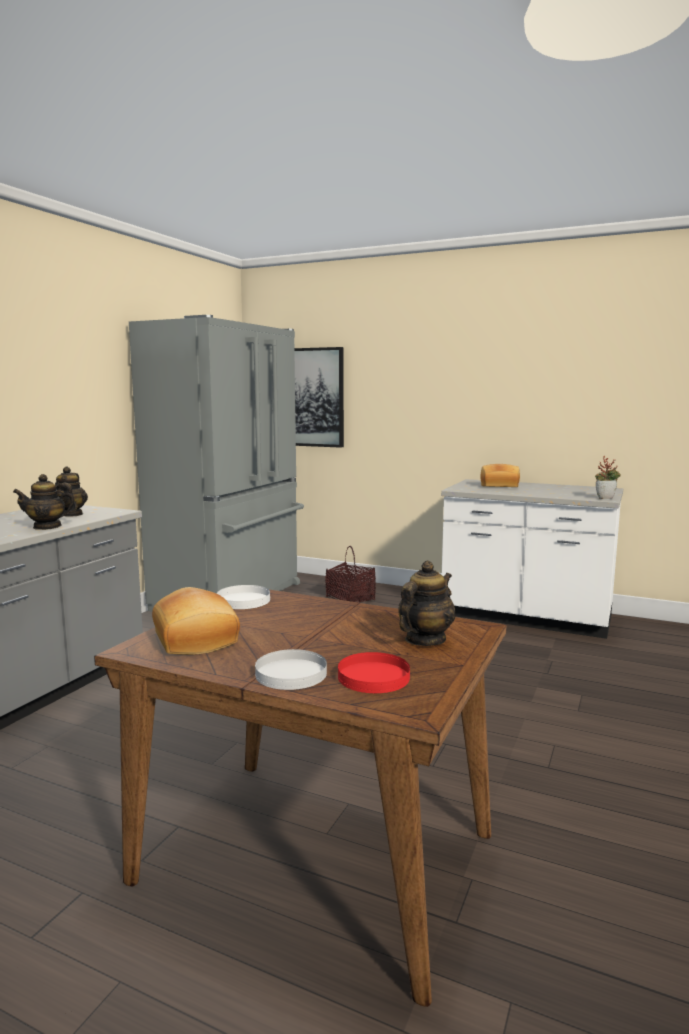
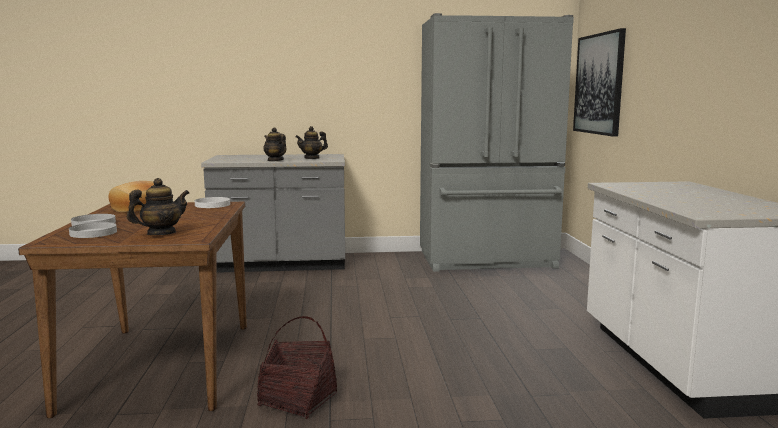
camera: 60 degrees right, 0 degrees up
basket [326,546,376,602] -> basket moved to [257,316,337,419]
red plate [338,652,410,693] -> white plate [69,222,117,238]
teapot [398,561,456,646] -> teapot turned 45 degrees counterclockwise [127,178,189,235]
bread [480,464,520,487] -> none
potted plant [595,456,621,499] -> none

